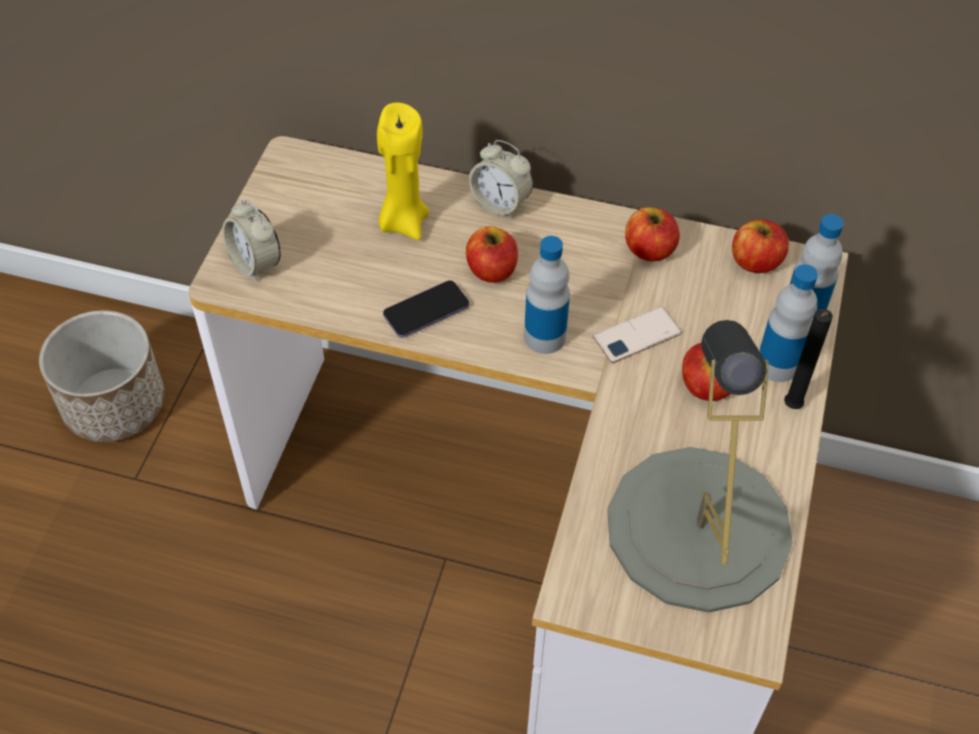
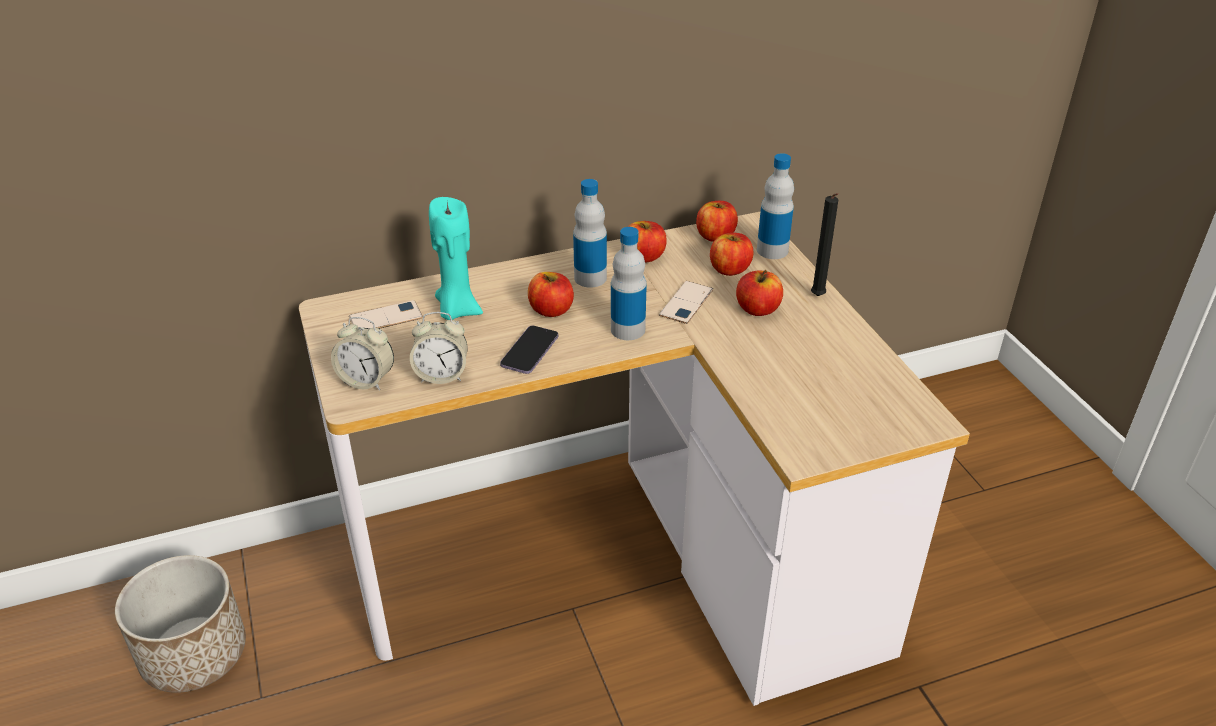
camera: 35 degrees left, 15 degrees down
yellow candle [377,103,429,240] -> turquoise candle [429,197,483,320]
alarm clock [469,140,533,218] -> alarm clock moved to [410,312,468,384]
grey table lamp [607,320,793,613] -> none
bottle [759,264,818,382] -> bottle moved to [573,179,607,288]
none -> phone [349,300,423,329]
none -> apple [710,233,754,276]

